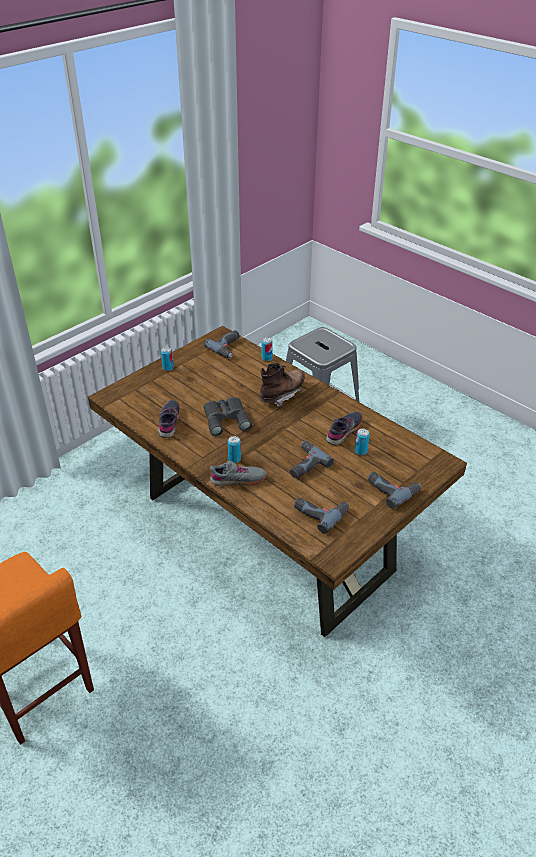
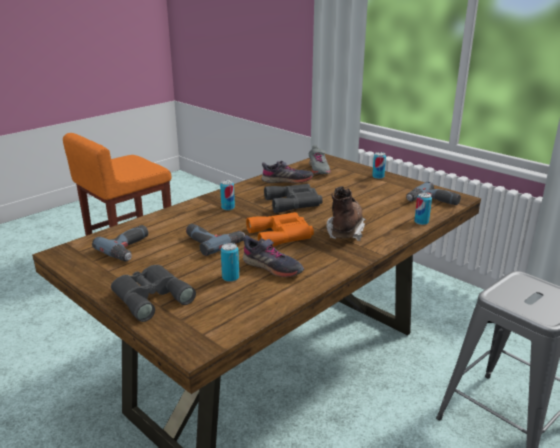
camera: 90 degrees right, 15 degrees down
grey shoe [210,461,266,486] -> grey shoe moved to [309,145,331,174]
brown boot [260,363,305,407] -> brown boot turned 120 degrees counterclockwise [327,186,366,241]
power drill [368,472,421,509] -> grey binoculars [111,265,196,322]
none -> orange binoculars [246,212,314,247]

